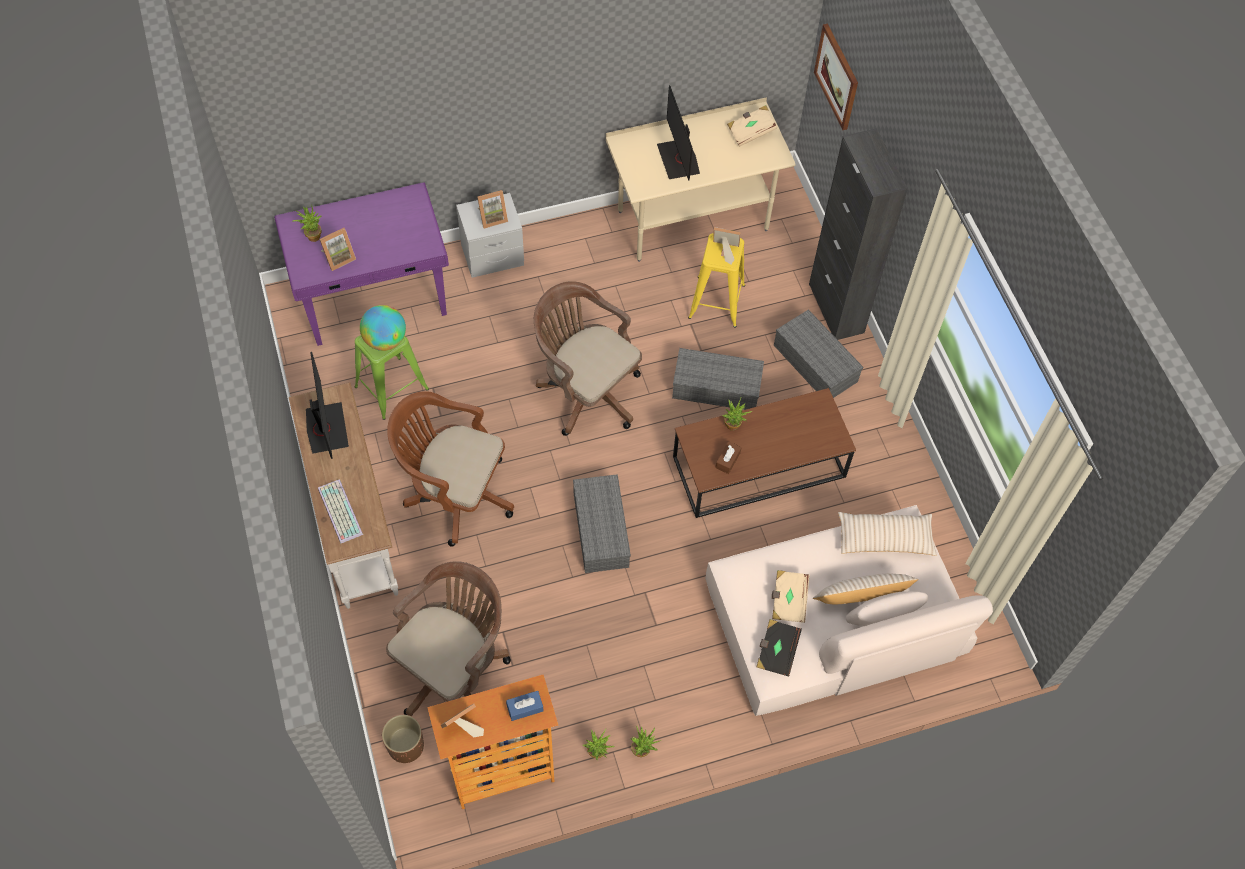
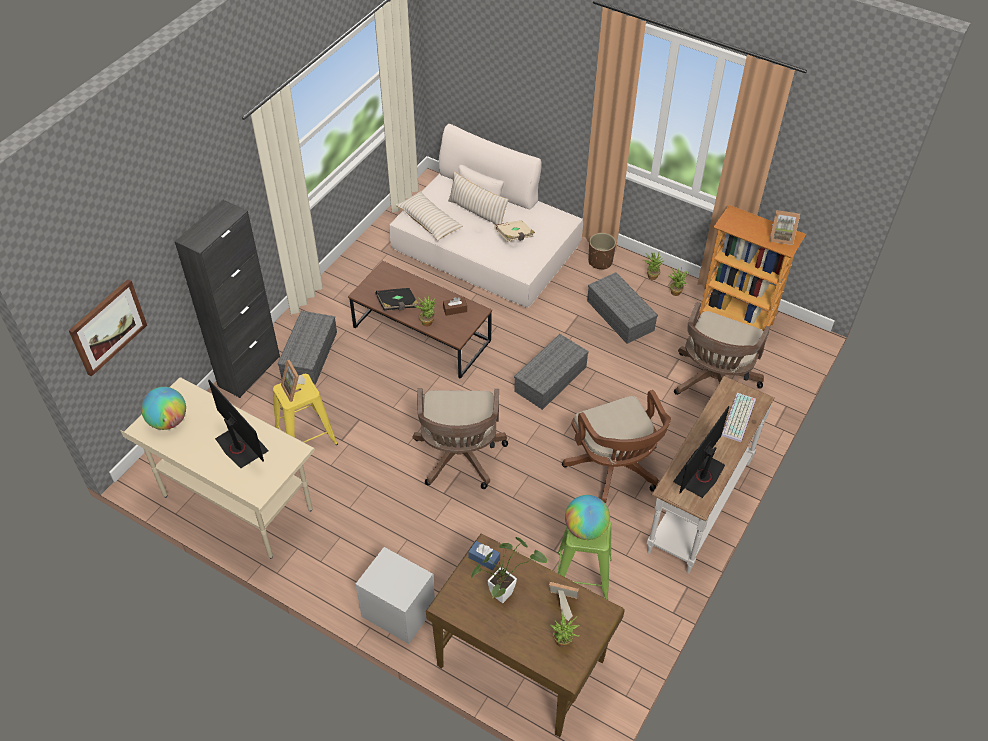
camera: 130 degrees left, 10 degrees down
purple desk [274,182,449,346] -> brown desk [426,533,625,737]
brown planter [382,715,424,763] -> brown planter moved to [588,233,616,270]
brown office chair [386,561,511,716] -> brown office chair turned 60 degrees counterclockwise [674,302,770,395]
picture frame [477,190,508,229] -> none
blue tissue box [506,691,544,721] -> blue tissue box moved to [468,541,500,570]
monitor [657,85,700,181] -> monitor turned 75 degrees counterclockwise [208,380,269,468]
grey storage box [672,348,764,410] -> grey storage box moved to [587,272,658,344]
beige book [727,105,777,147] -> globe [141,387,186,430]
black book [757,619,802,676] -> black book moved to [376,288,419,311]
none -> potted plant [471,537,547,603]

